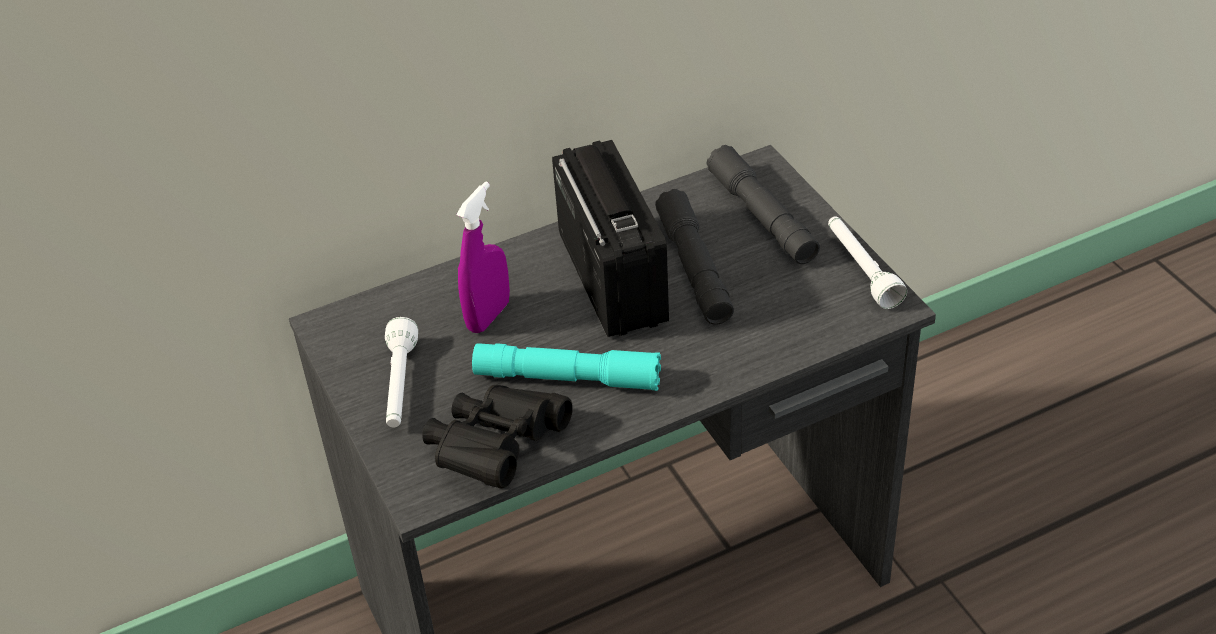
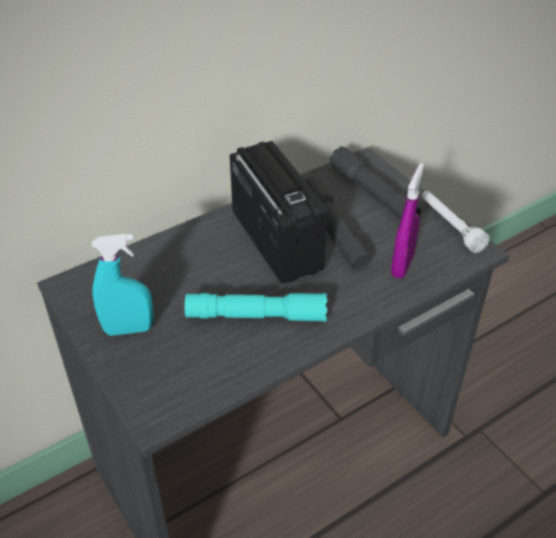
camera: 10 degrees left, 0 degrees up
white flashlight [385,317,418,428] -> turquoise spray bottle [92,234,154,336]
black binoculars [422,385,573,488] -> none
purple spray bottle [456,181,510,333] -> purple spray bottle moved to [391,163,424,279]

